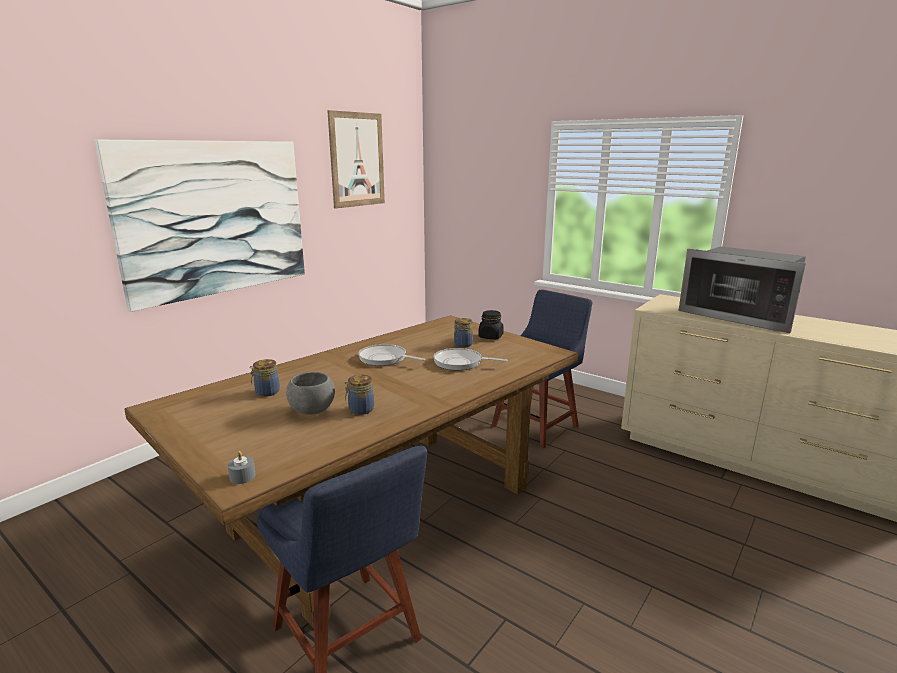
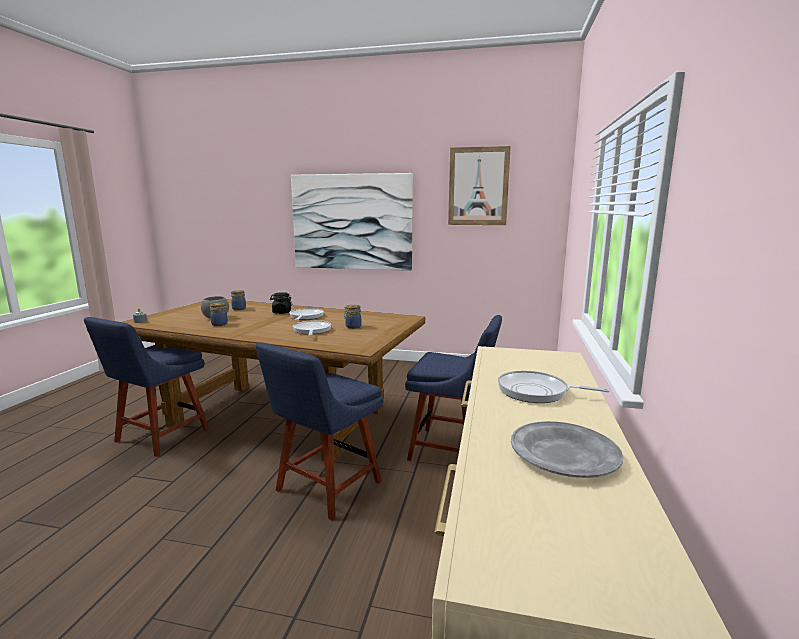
camera: 65 degrees right, 5 degrees down
black jar [478,310,504,339] -> black jar moved to [270,292,293,314]
microwave [678,246,806,333] -> frying pan [498,370,610,403]
none -> blue chair [256,342,384,520]
none -> grey plate [511,421,623,478]

